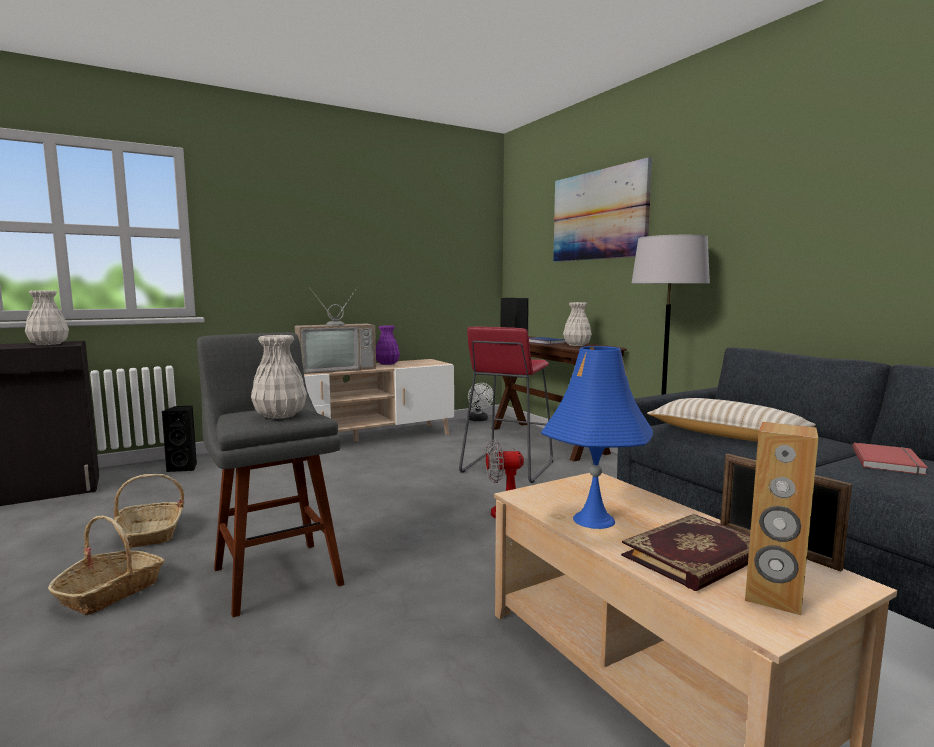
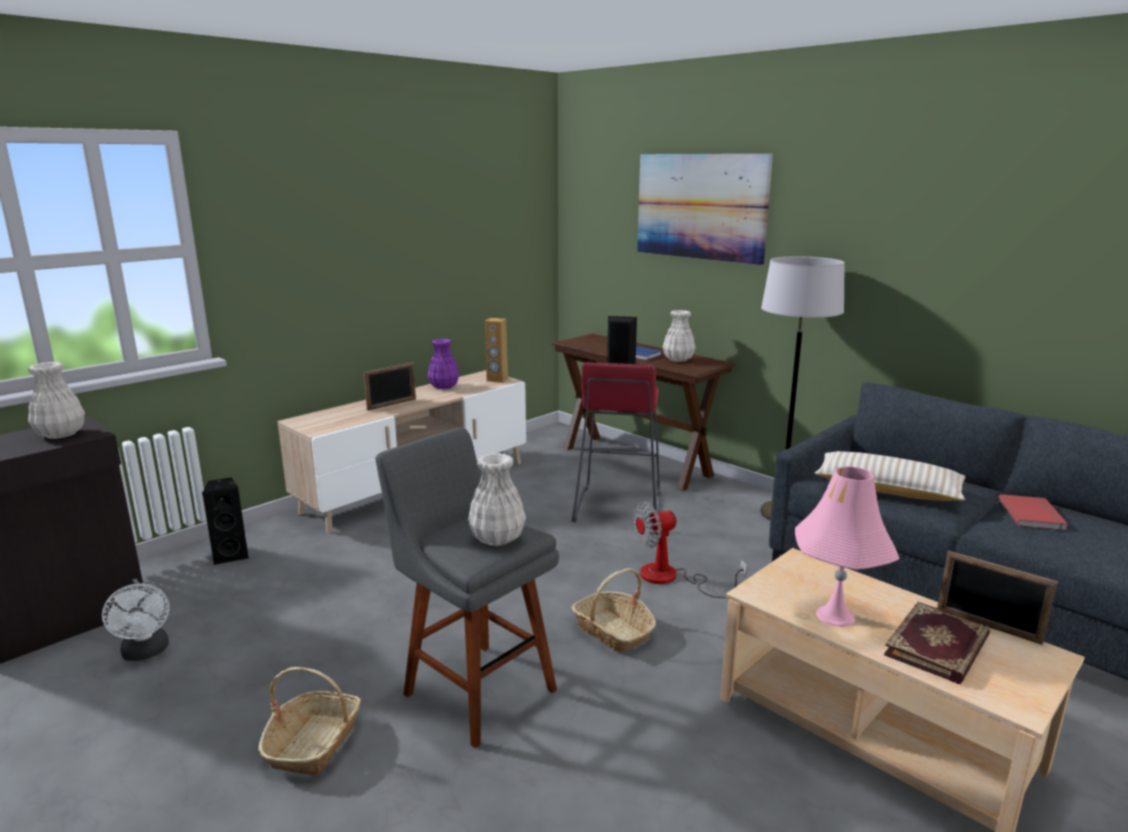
camera: 15 degrees left, 10 degrees up
basket [114,474,185,548] -> basket moved to [571,568,656,653]
television [295,287,376,374] -> picture frame [364,362,416,411]
white fan [468,383,493,421] -> white fan moved to [102,584,169,661]
blue table lamp [541,346,653,529] -> pink table lamp [795,466,899,627]
brown speaker [745,422,818,615] -> brown speaker moved to [485,318,508,383]

